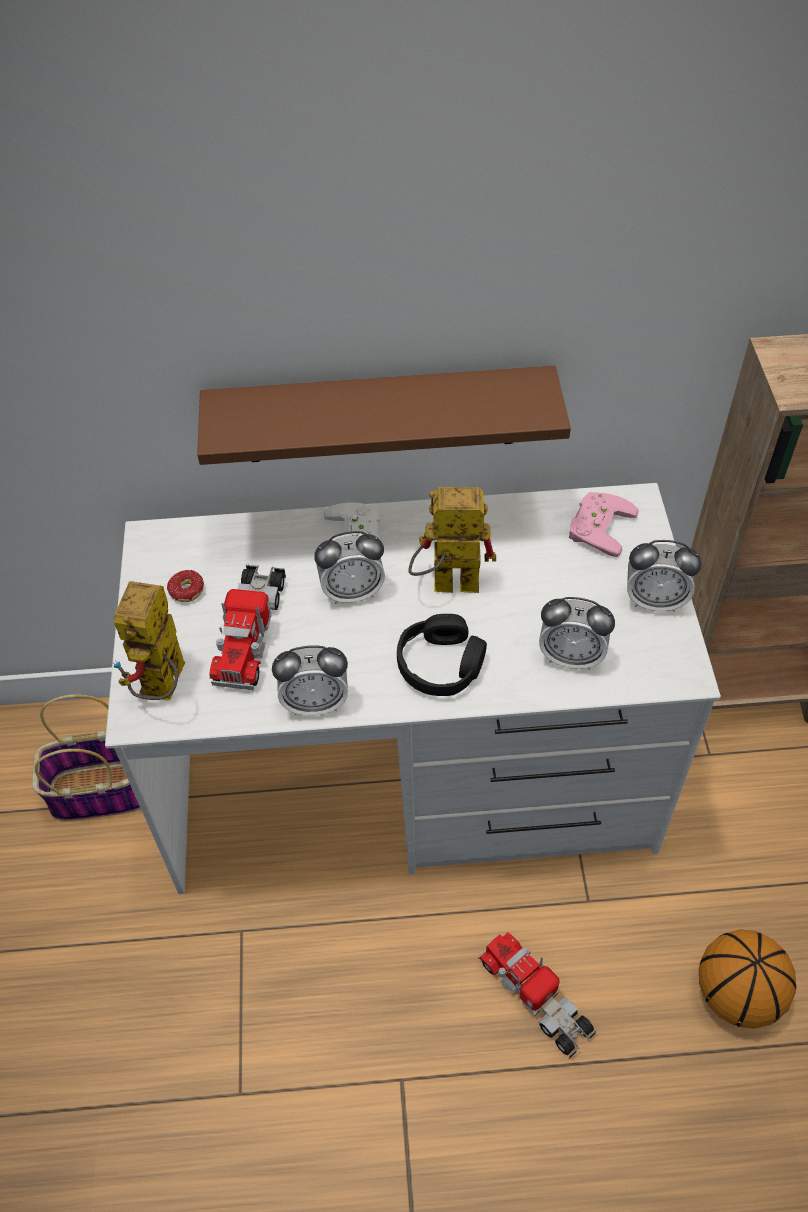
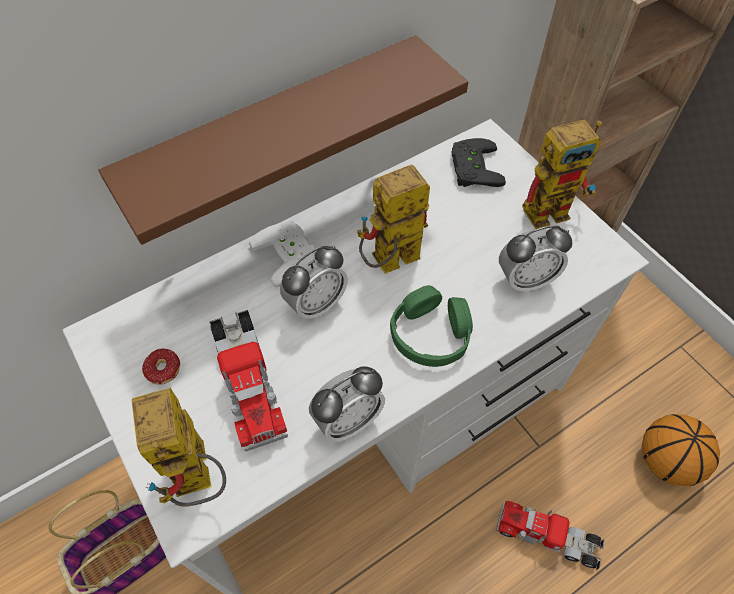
camera: 30 degrees left, 5 degrees up
black headphones [397,614,487,696] -> green headphones [390,285,473,367]
pink game controller [569,492,639,557] -> black game controller [451,138,506,187]
alarm clock [627,540,702,612] -> toy robot [522,119,602,229]

